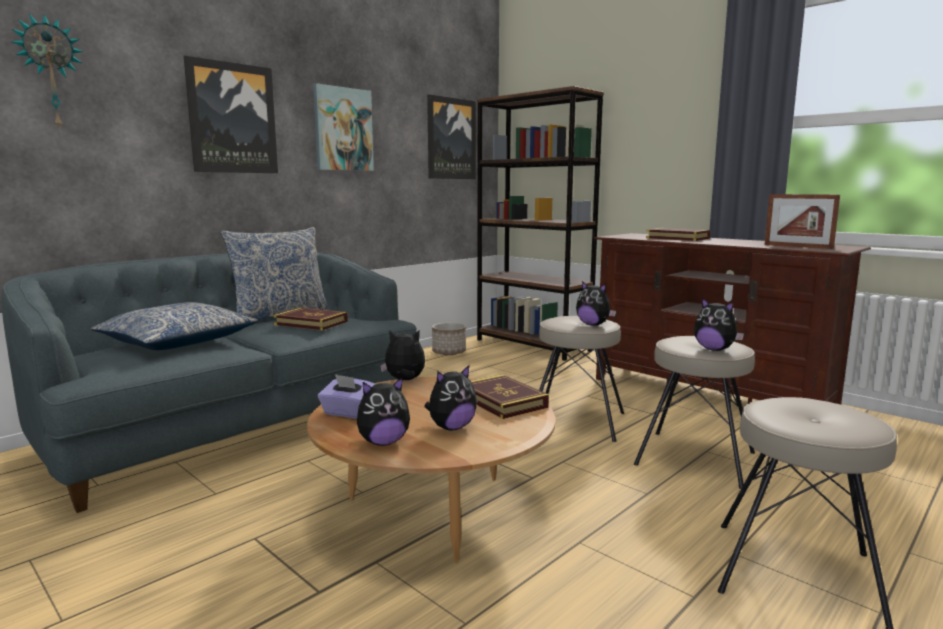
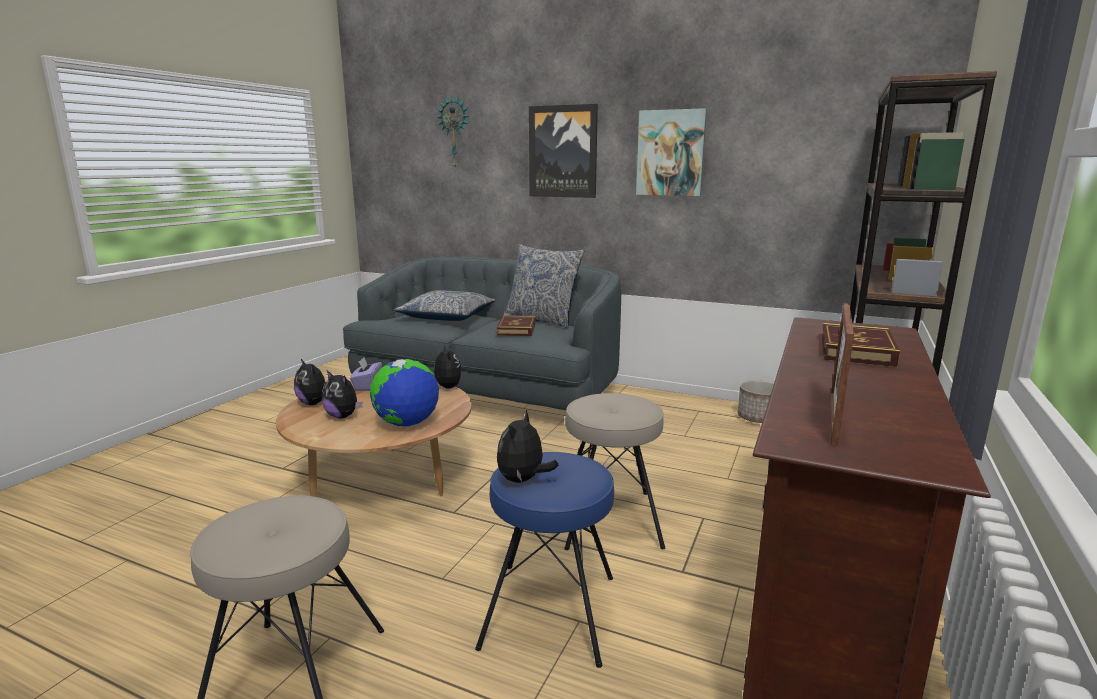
camera: 70 degrees right, 5 degrees up
picture [427,94,476,179] -> none
book [471,374,549,419] -> globe [370,359,439,426]
plush toy [576,281,616,326] -> none
beige stool [634,336,755,489] -> blue stool [475,452,614,668]

